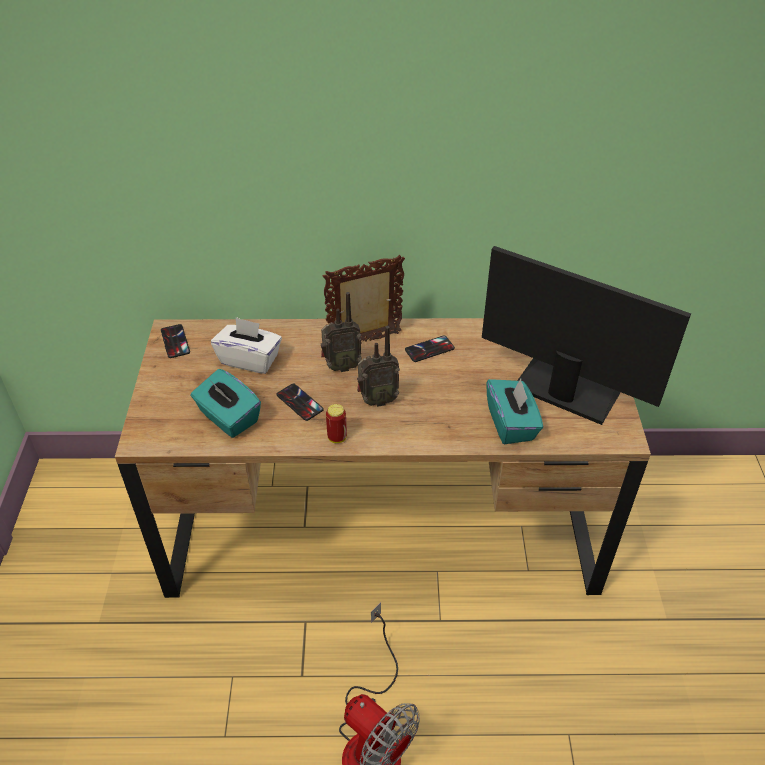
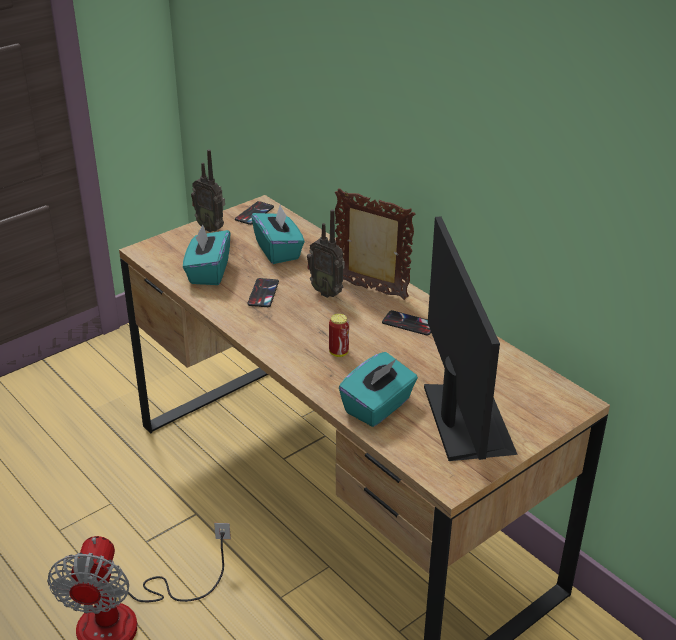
camera: 50 degrees right, 10 degrees down
white tissue box [211,317,282,374] -> turquoise tissue box [251,205,305,264]
can [326,404,347,443] -> can moved to [329,314,349,357]
radio [357,326,400,407] -> radio moved to [191,149,225,232]

